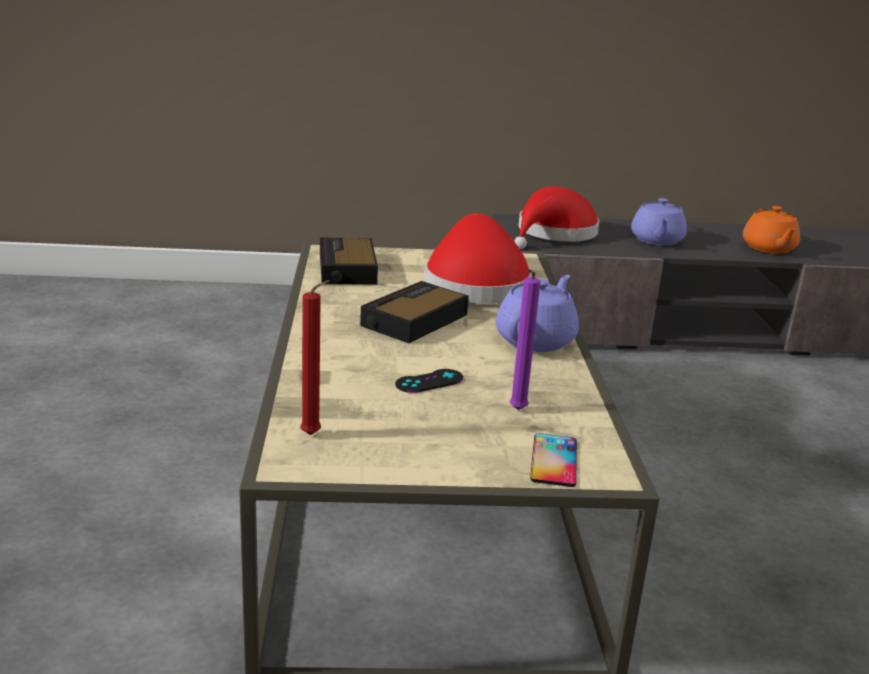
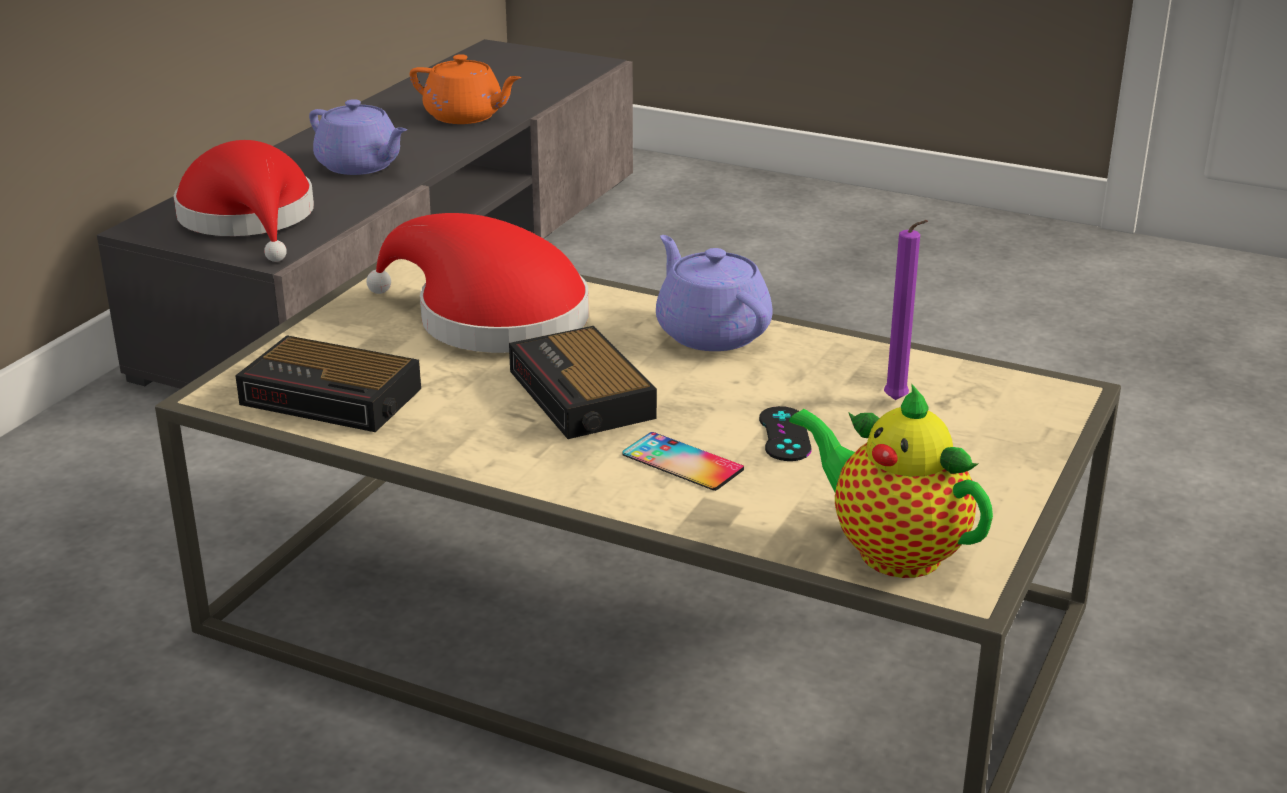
camera: 60 degrees left, 5 degrees up
red candle [300,280,330,435] -> teapot [789,384,993,578]
phone [530,433,577,487] -> phone moved to [622,432,744,491]

